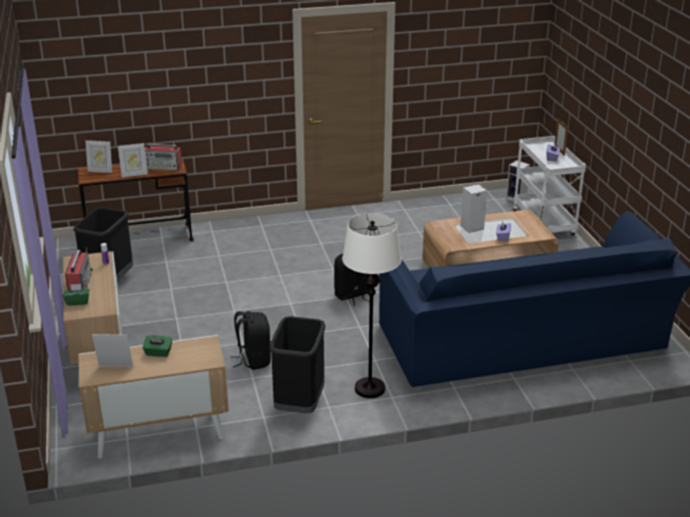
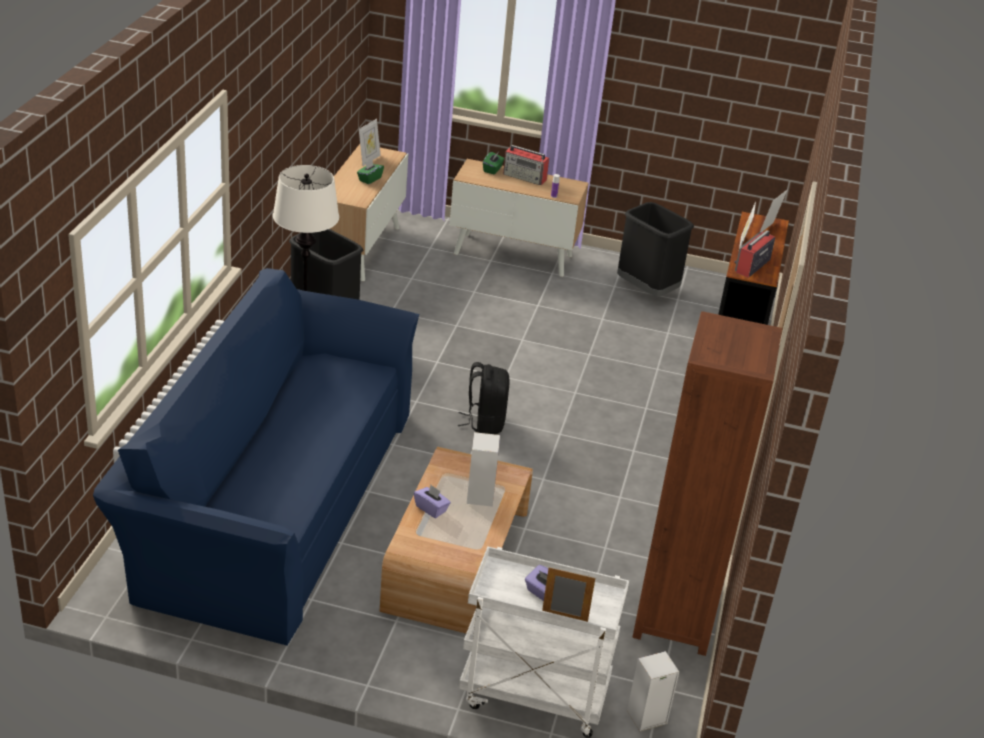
camera: 115 degrees right, 5 degrees up
black backpack [230,311,271,370] -> none
none -> brown bookcase [632,311,782,656]

